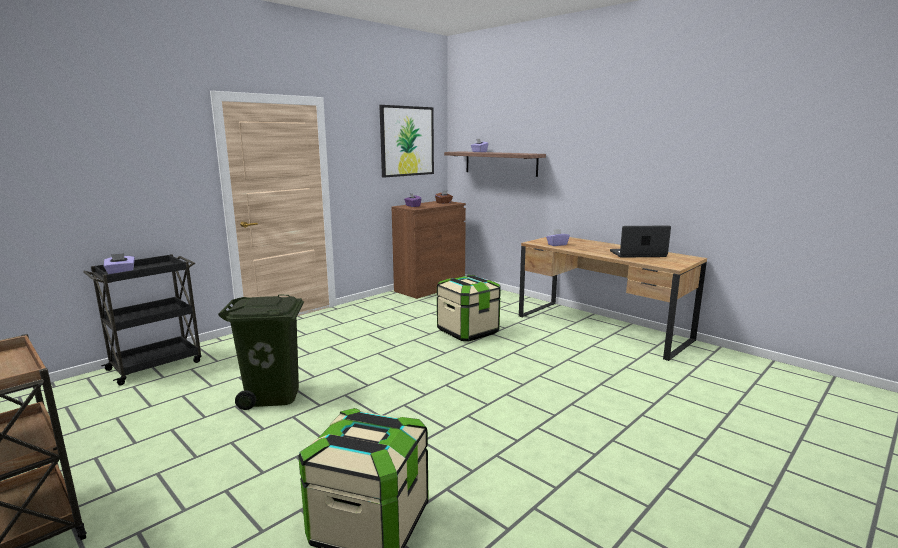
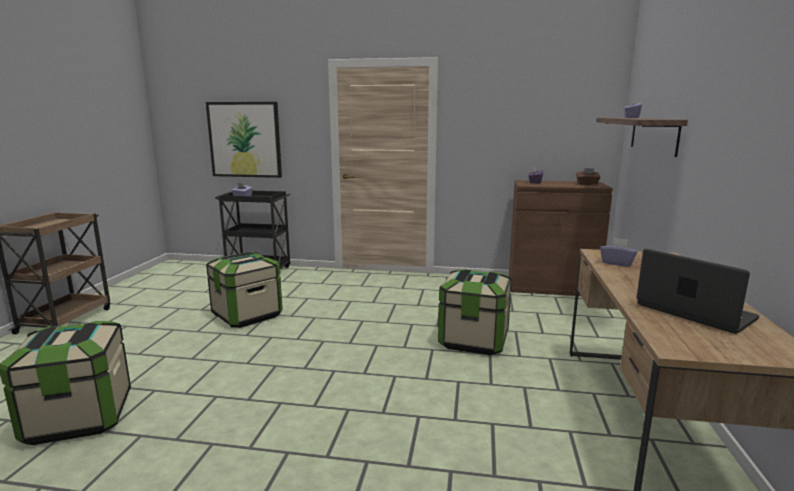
camera: 55 degrees right, 0 degrees up
green trash can [218,295,304,410] -> storage box [206,252,283,328]
picture [379,105,434,178] -> picture moved to [206,102,282,178]

